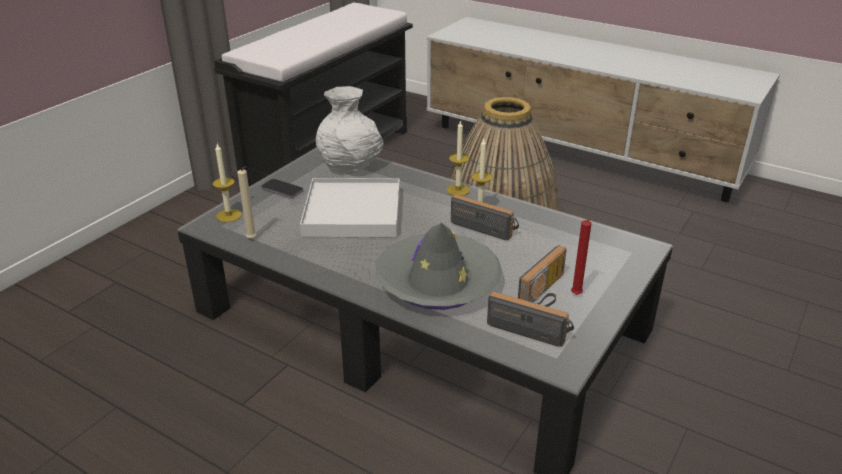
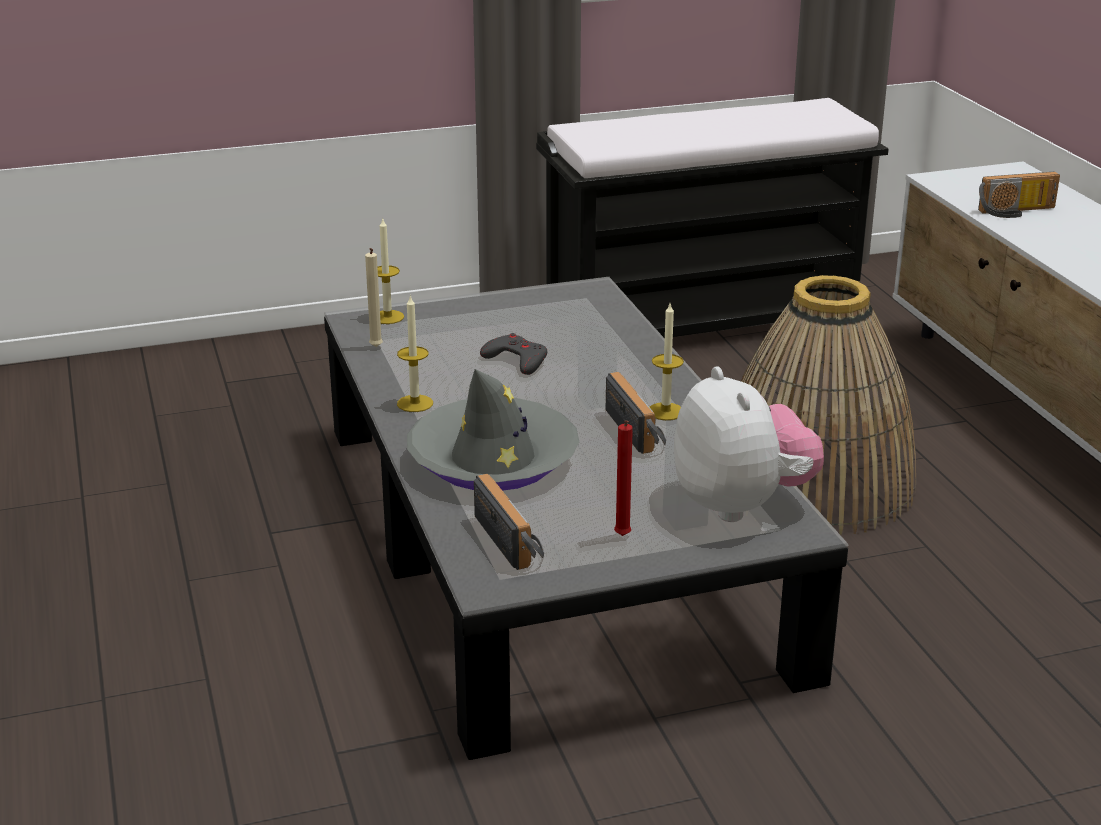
camera: 40 degrees right, 5 degrees down
phone [261,179,303,198] -> none
white tray [300,178,400,237] -> grey game controller [480,333,547,375]
white vase [316,86,384,174] -> none
candle [447,120,470,196] -> candle moved to [397,295,433,412]
radio [518,245,567,307] -> radio moved to [978,172,1060,218]
none -> plush toy [674,366,824,522]

